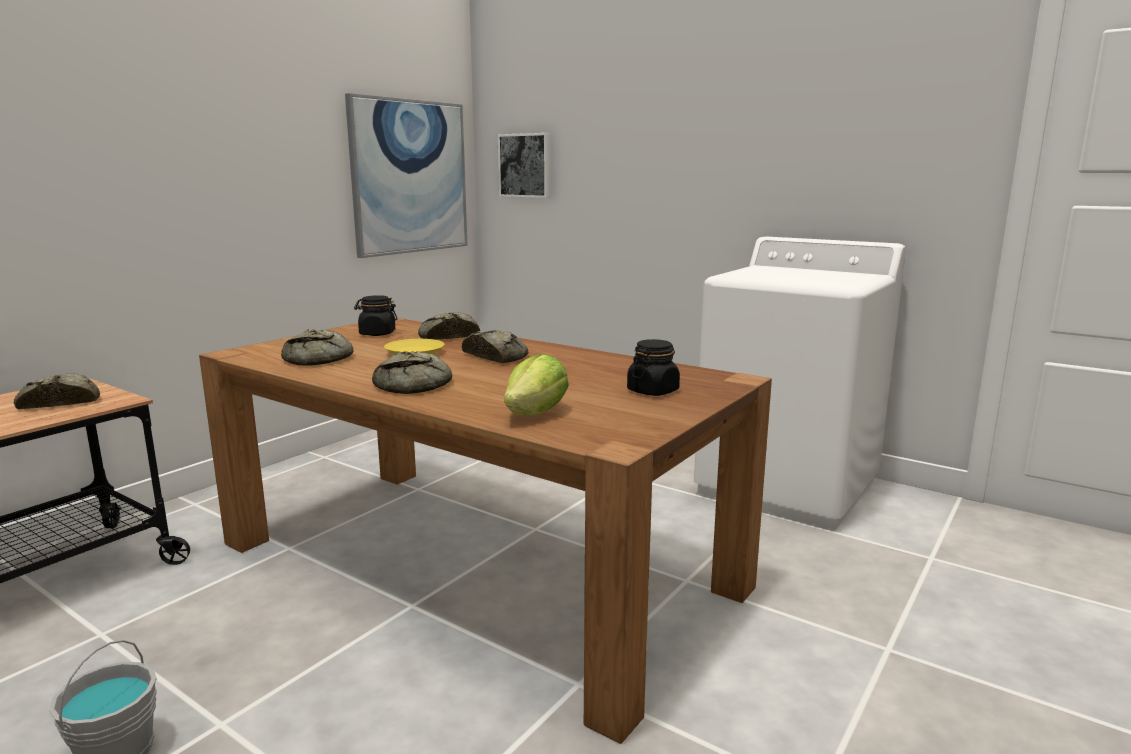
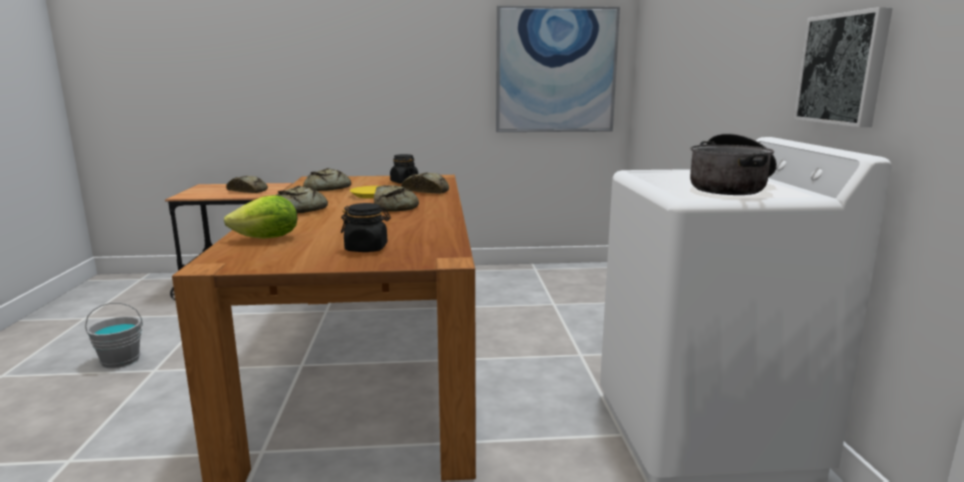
camera: 50 degrees right, 0 degrees up
picture [498,133,551,198] -> picture moved to [794,7,893,127]
none -> cooking pot [690,133,777,195]

